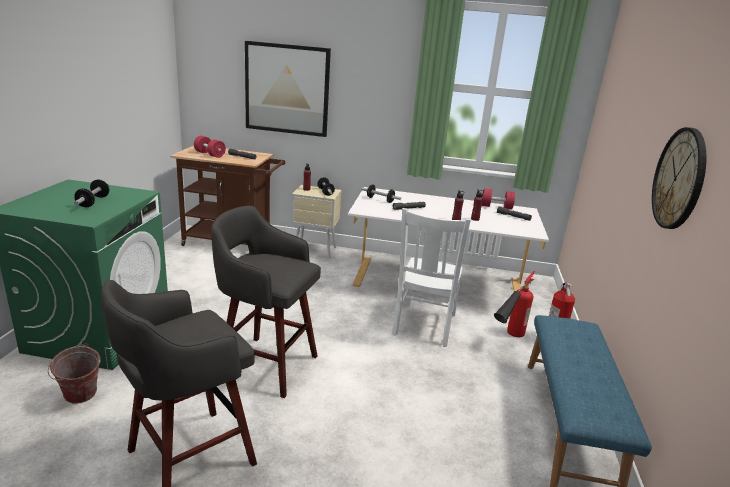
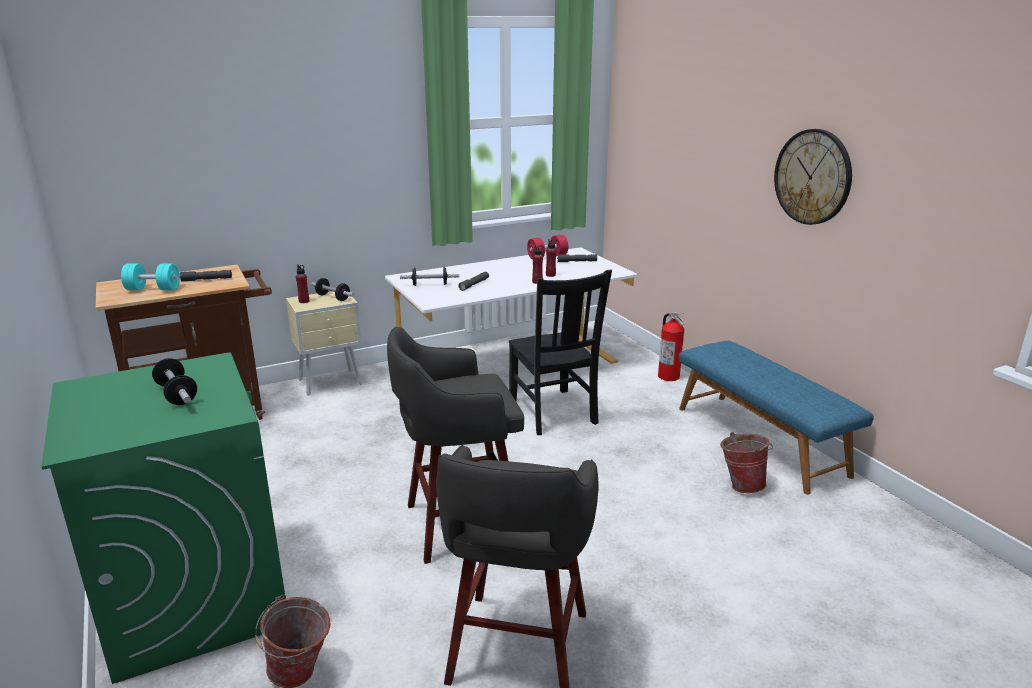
camera: 35 degrees left, 0 degrees up
red dumbbell [194,136,226,158] -> turquoise dumbbell [121,264,180,290]
picture [245,41,331,137] -> none
white chair [392,208,471,347] -> black chair [509,270,612,435]
fire extinguisher [494,271,535,337] -> none
none -> bucket [720,432,773,493]

